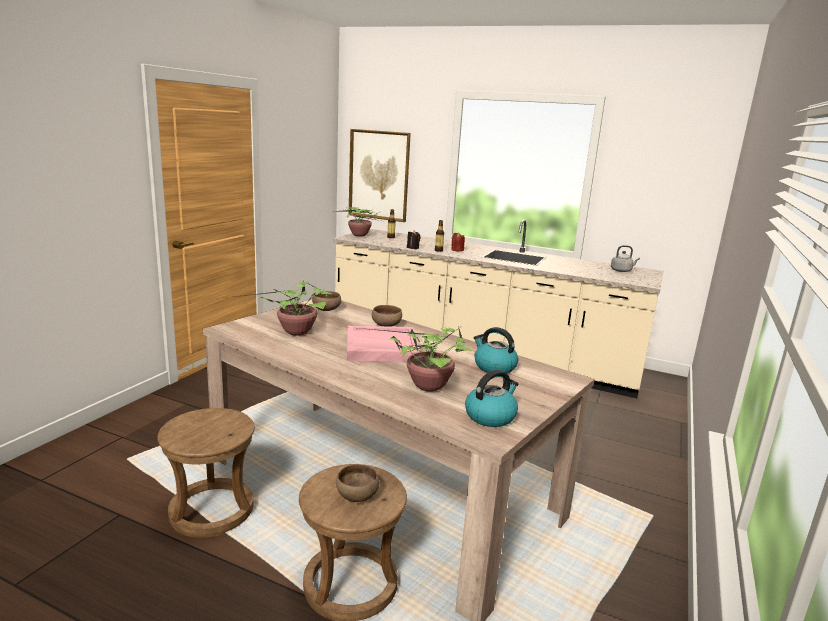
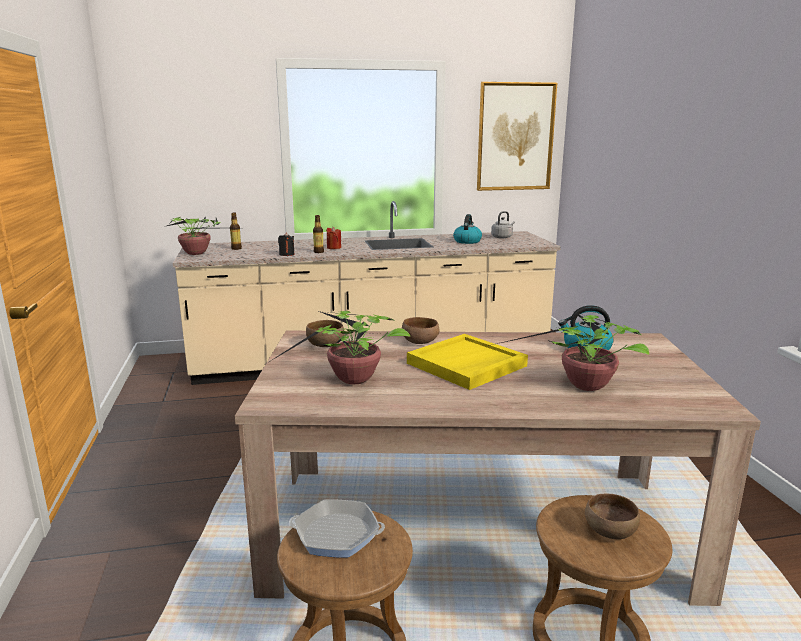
camera: 35 degrees left, 0 degrees up
pink tray [347,326,420,362] -> yellow tray [407,334,528,390]
picture [349,129,411,222] -> picture moved to [477,82,557,191]
kettle [465,370,518,427] -> kettle moved to [453,214,482,244]
none -> frying pan [289,499,385,558]

